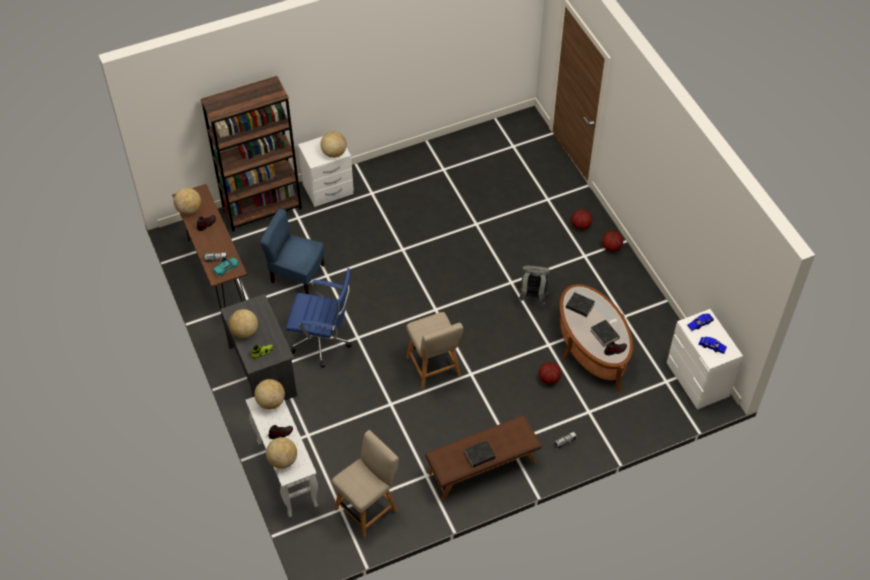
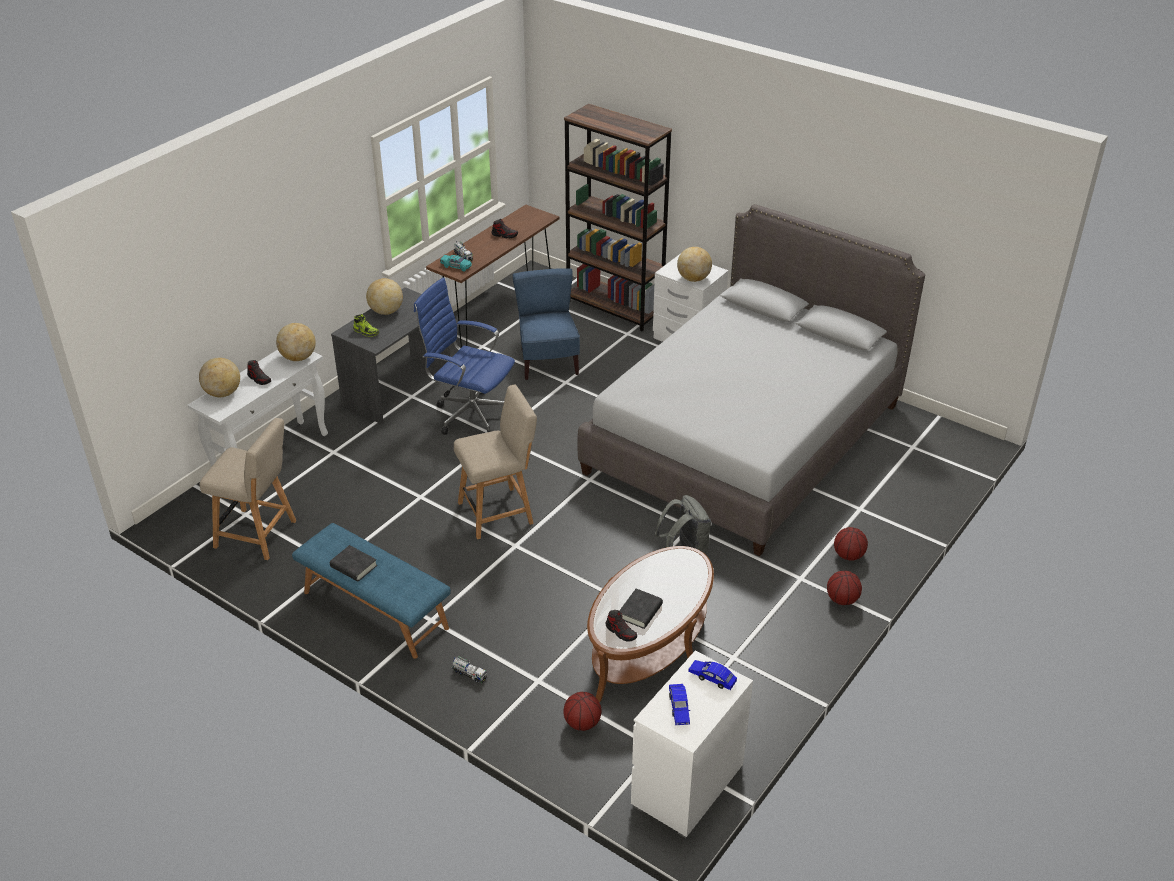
camera: 60 degrees right, 15 degrees down
globe [174,188,201,215] -> none
blue office chair [286,268,351,368] -> blue office chair turned 135 degrees clockwise [414,278,515,435]
beige chair [406,312,463,389] -> beige chair turned 150 degrees counterclockwise [454,384,537,539]
brown bench [425,415,542,501] -> blue bench [292,523,451,659]
basketball [539,362,561,385] -> basketball moved to [563,692,601,731]
black book [566,292,595,317] -> none
none -> grey bed [577,204,925,556]

